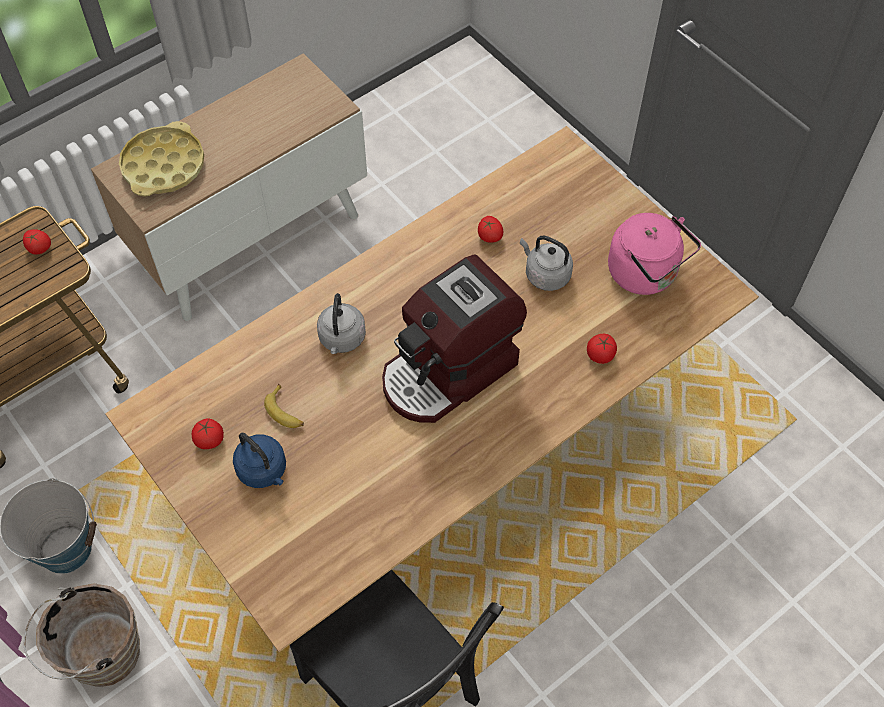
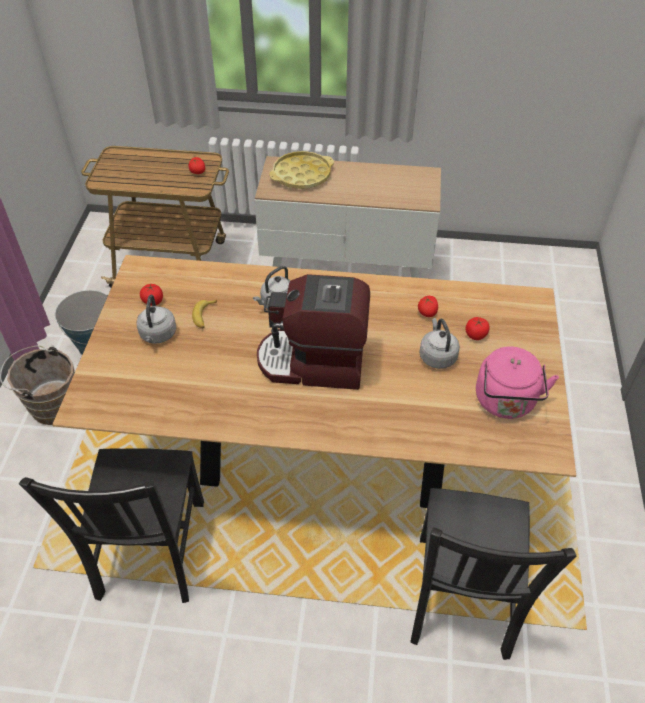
camera: 45 degrees right, 10 degrees down
blue kettle [233,433,286,488] -> grey kettle [137,295,176,344]
tomato [587,334,617,364] -> tomato moved to [465,317,490,340]
none -> black chair [411,488,576,660]

